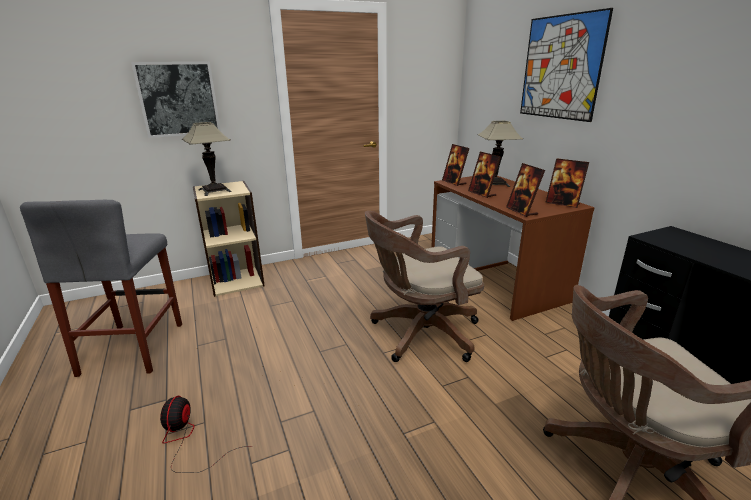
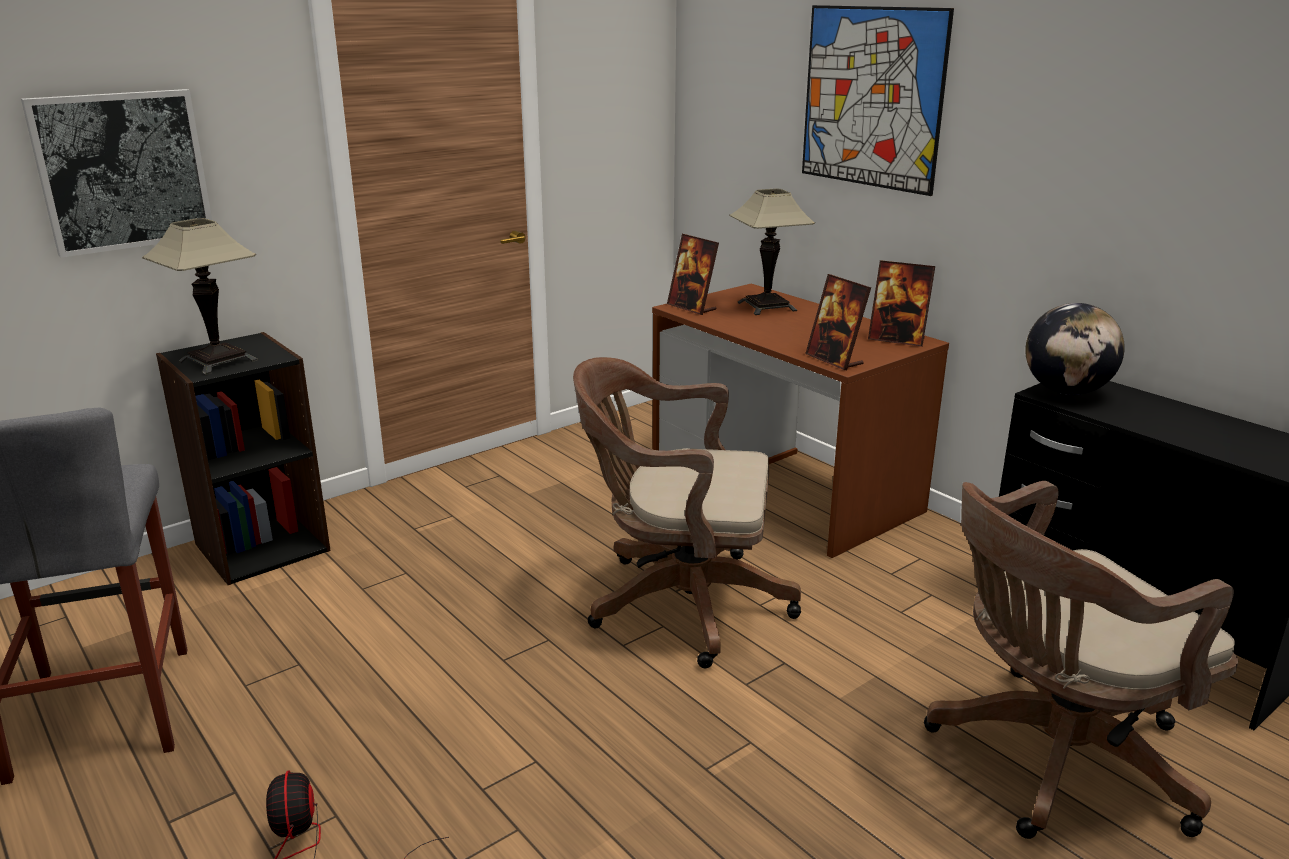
camera: 15 degrees left, 0 degrees up
beige bookcase [193,181,265,297] -> black bookcase [156,332,331,585]
brown office chair [365,211,484,362] -> brown office chair turned 45 degrees clockwise [573,357,801,668]
picture frame [468,152,501,198] -> none
none -> globe [1025,303,1125,395]

